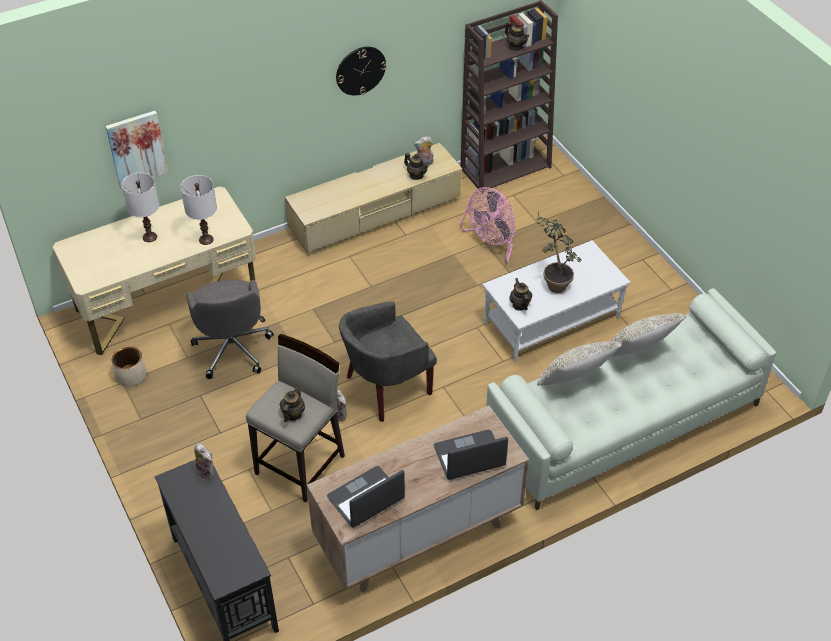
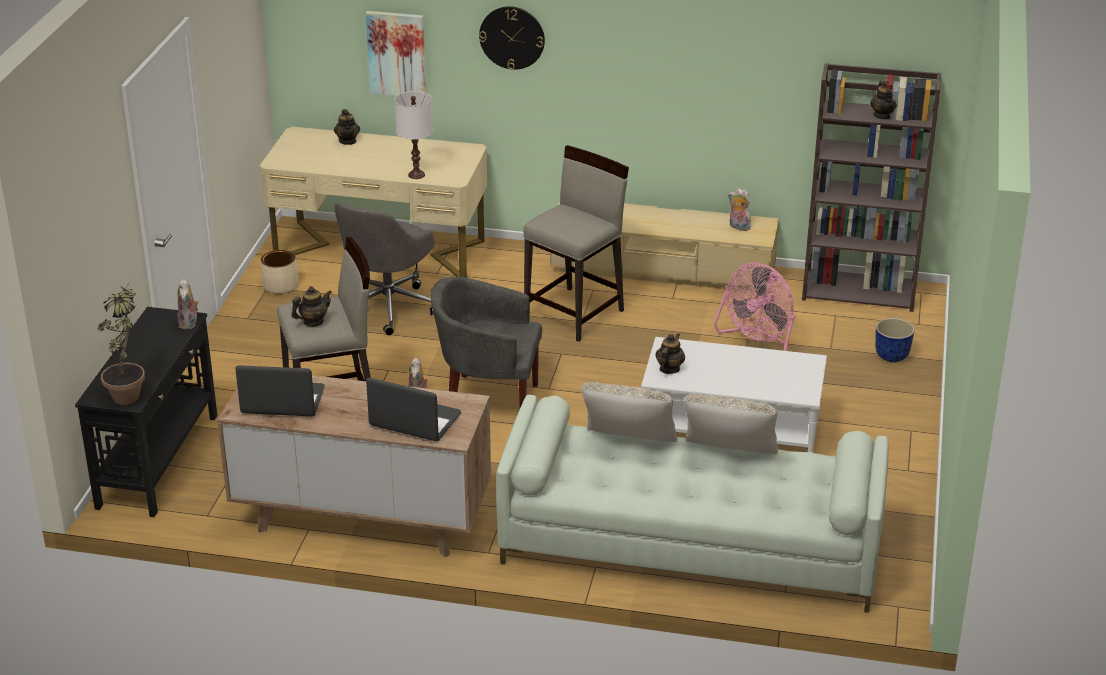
camera: 40 degrees right, 15 degrees down
white table lamp [122,173,159,242] -> none
wall clock [336,47,386,95] -> wall clock moved to [479,6,545,70]
teapot [404,153,429,180] -> teapot moved to [334,109,360,145]
pink fan [460,187,516,264] -> pink fan turned 45 degrees counterclockwise [714,263,796,351]
potted plant [537,210,582,293] -> potted plant moved to [98,282,145,405]
none -> beige stool [523,145,629,342]
none -> planter [875,318,915,362]

